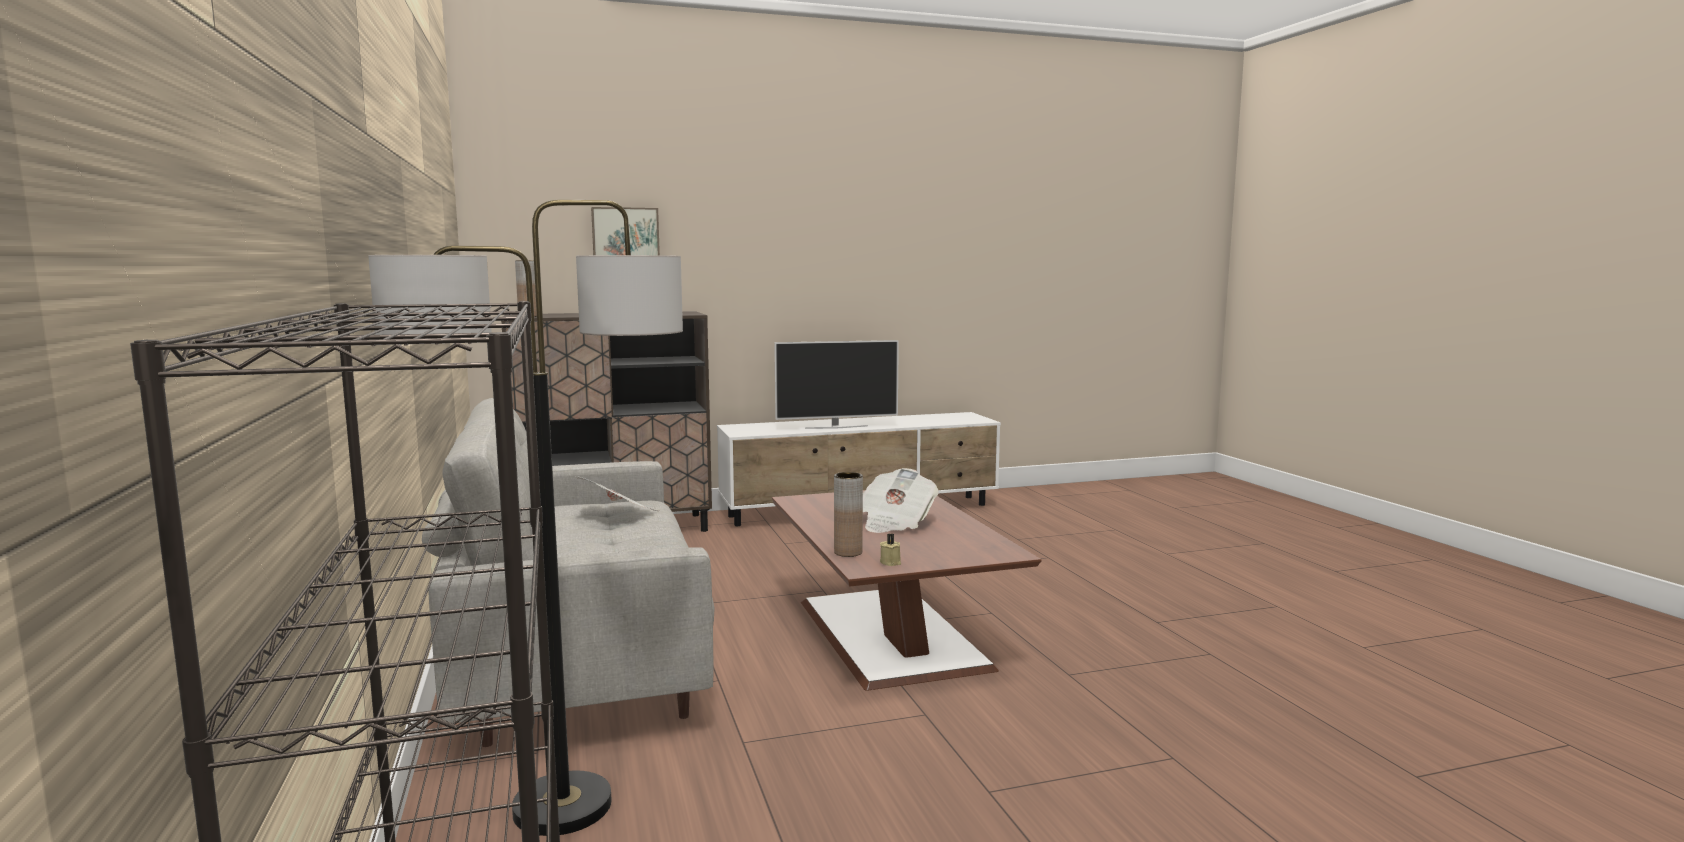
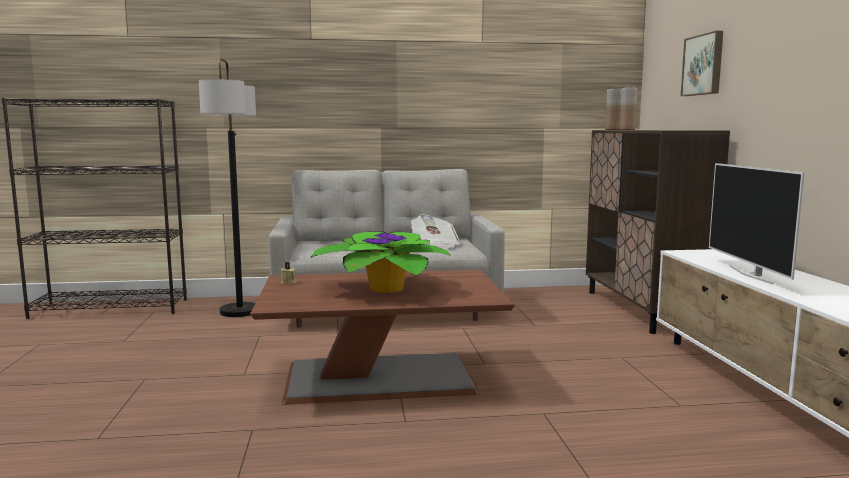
camera: 100 degrees right, 0 degrees up
brown vase [834,472,863,557] -> brown vase moved to [620,87,637,130]
newspaper [863,468,938,533] -> potted plant [310,231,451,293]

